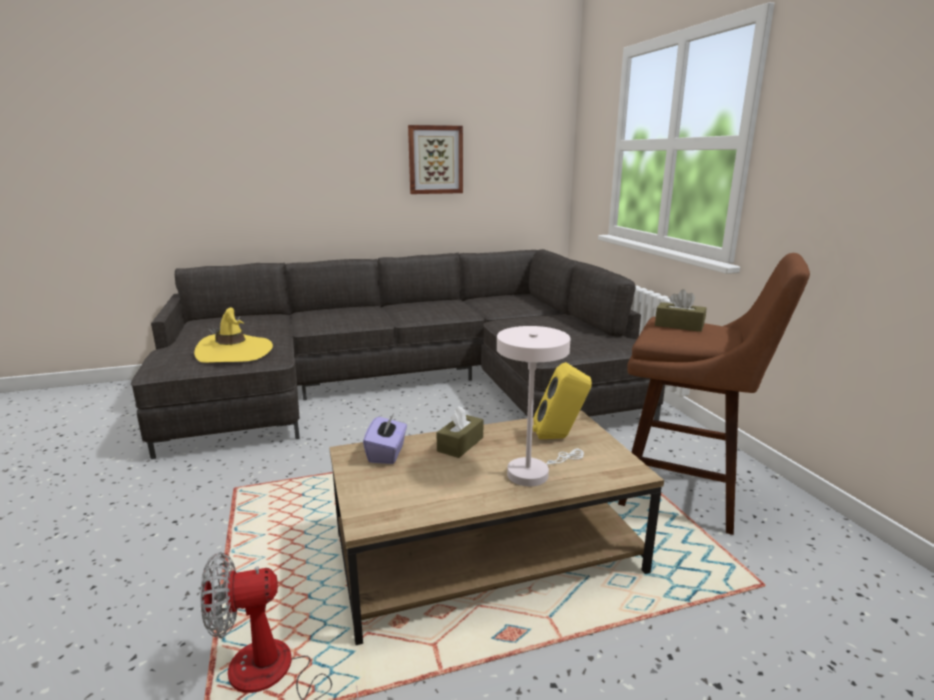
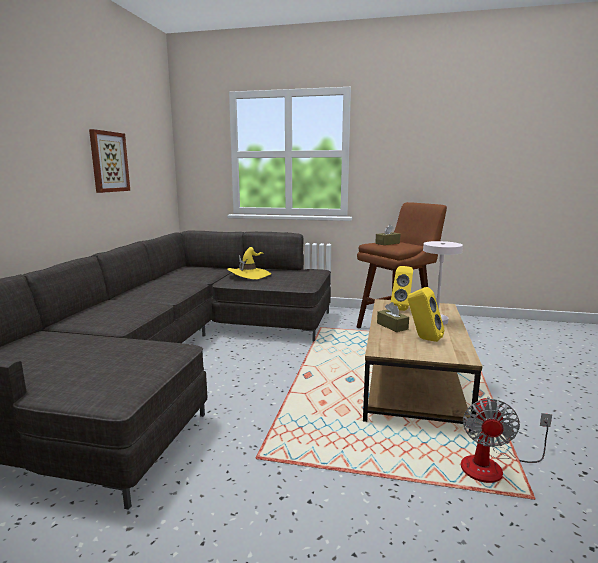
camera: 60 degrees left, 5 degrees down
yellow hat [194,308,273,363] -> yellow hat moved to [227,247,272,279]
purple tissue box [363,413,407,464] -> none
none -> yellow speaker [408,287,444,342]

